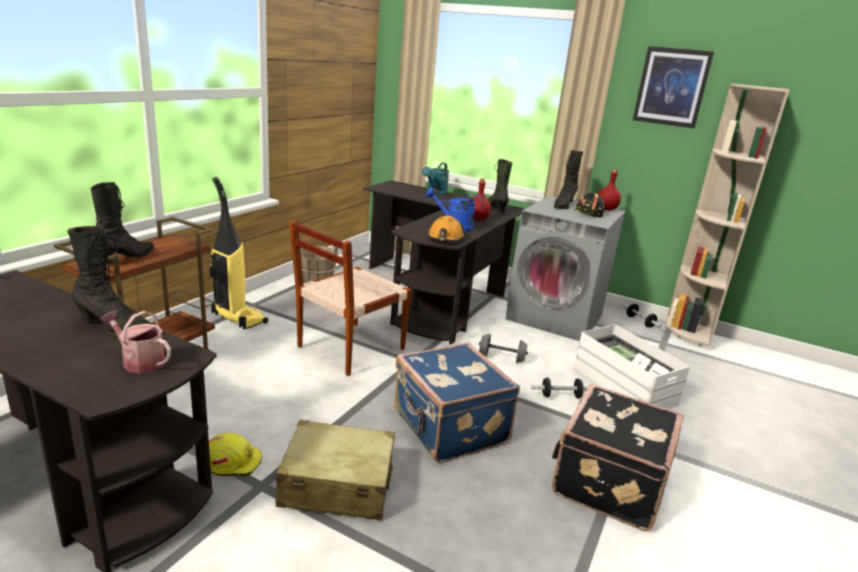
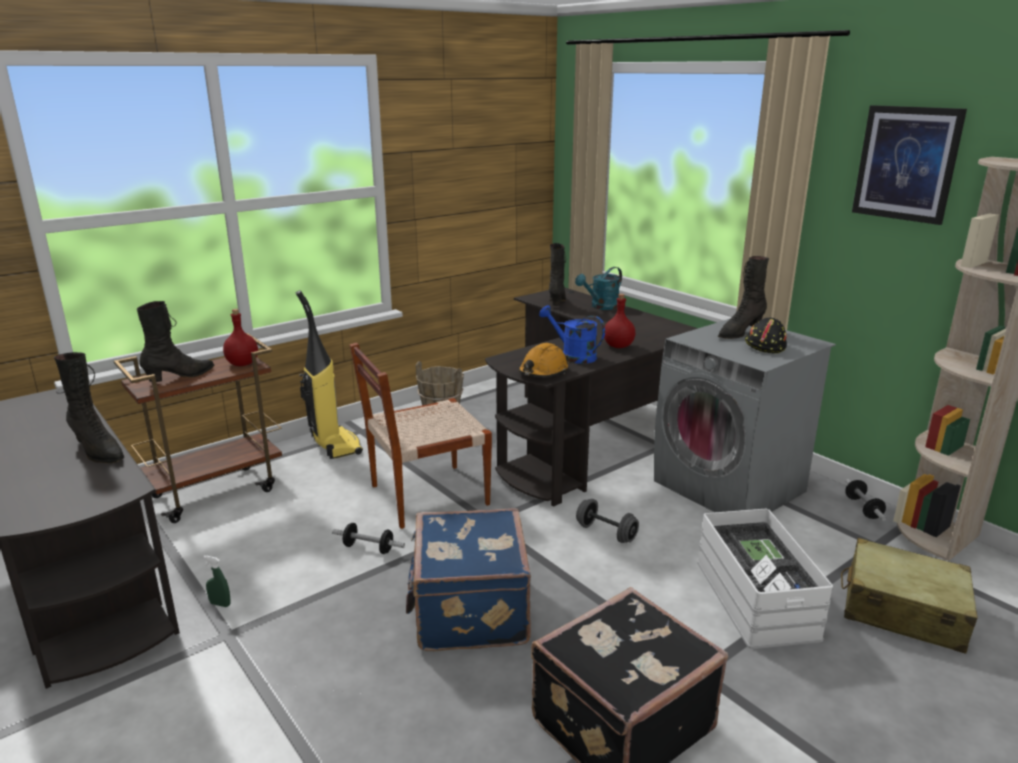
camera: 25 degrees right, 0 degrees up
watering can [100,311,171,374] -> none
yellow hard hat [209,433,262,476] -> green spray bottle [203,556,230,607]
beige suitcase [276,420,395,520] -> beige suitcase moved to [841,538,977,654]
black boot [486,159,512,212] -> black boot moved to [549,243,566,306]
dumbbell [531,377,588,398] -> dumbbell moved to [332,523,405,554]
red bottle [598,169,621,210] -> red bottle moved to [223,309,258,366]

